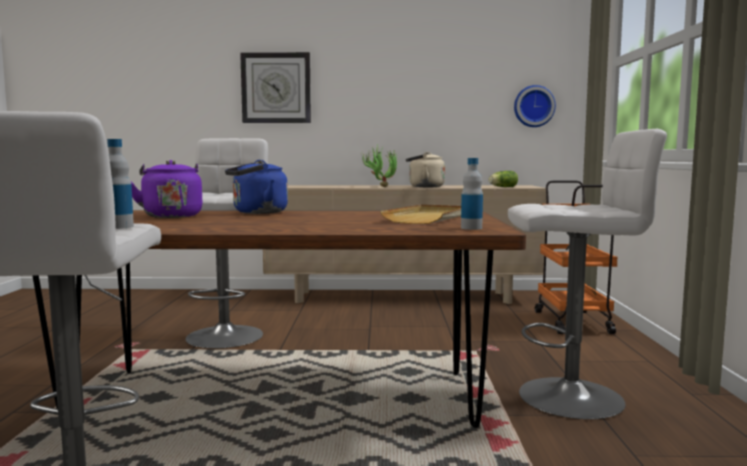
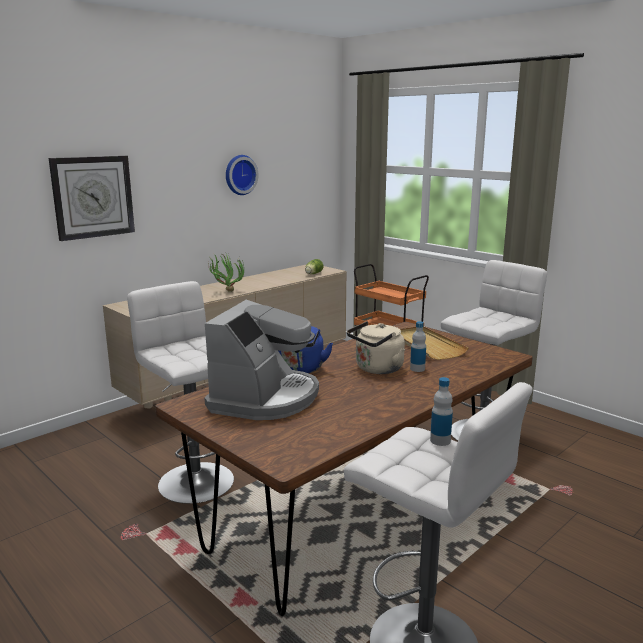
camera: 45 degrees left, 10 degrees up
purple kettle [131,160,202,218] -> coffee machine [204,300,319,420]
beige kettle [406,152,445,187] -> beige kettle moved to [347,321,405,374]
bottle [461,158,483,230] -> bottle moved to [410,321,426,372]
wall clock [514,85,556,127] -> wall clock moved to [226,155,258,195]

